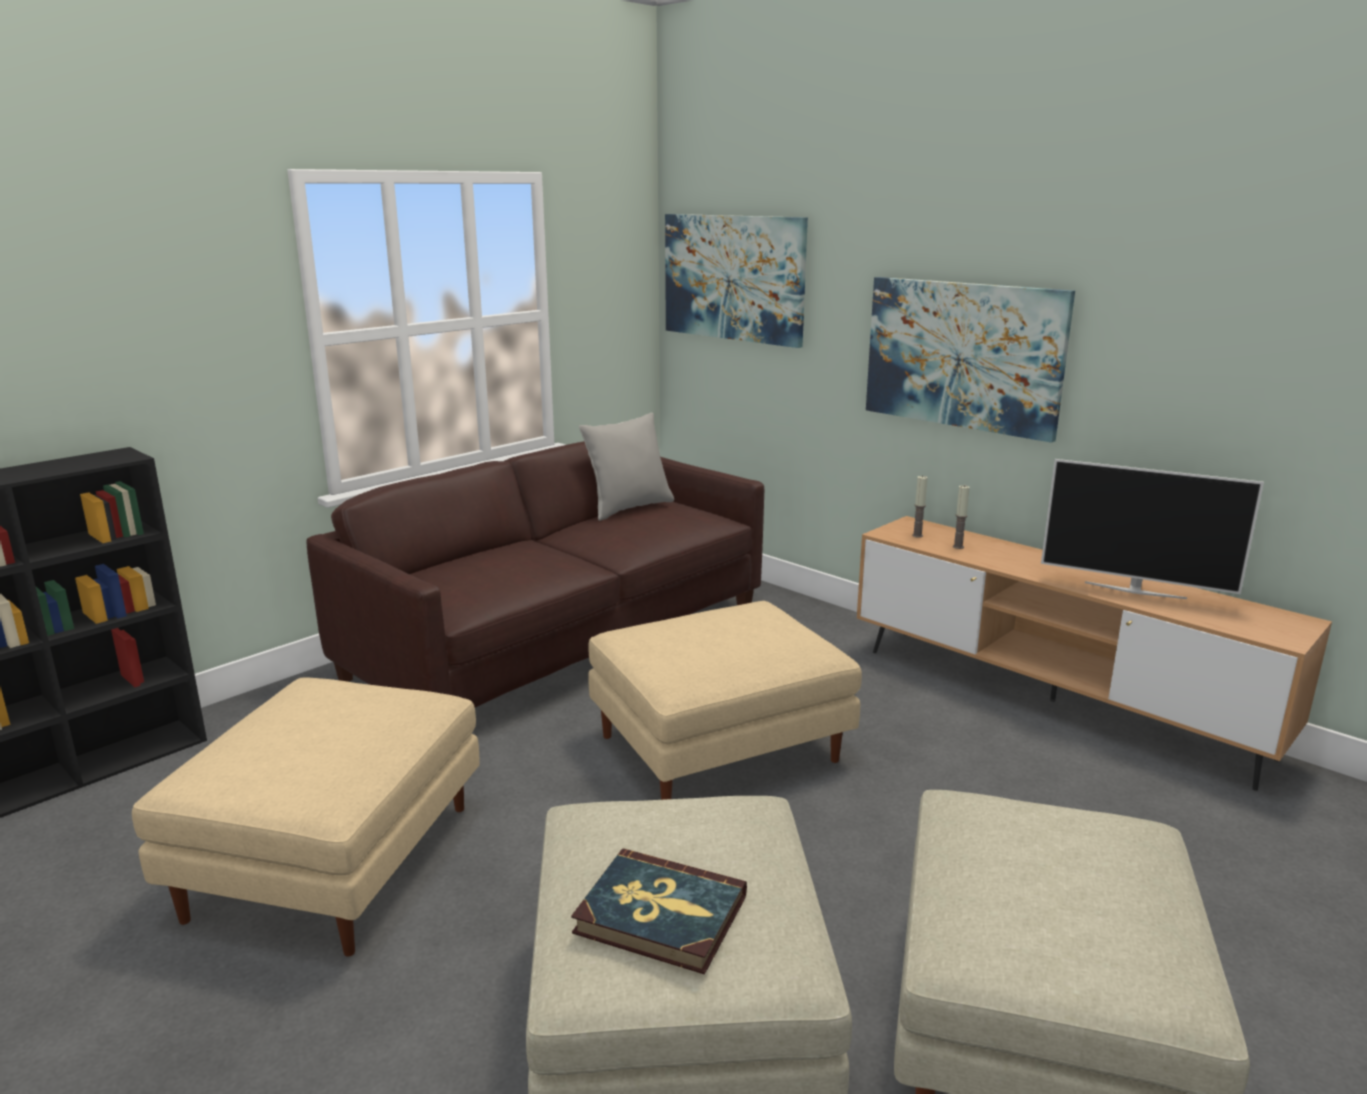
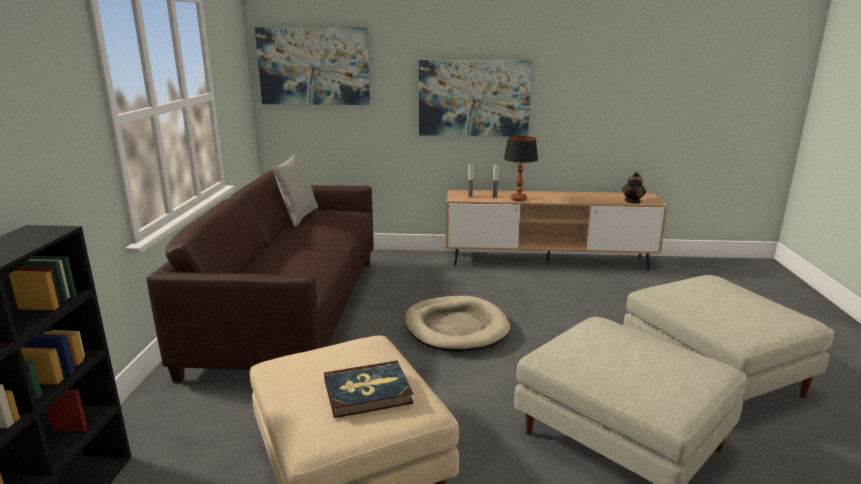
camera: 40 degrees left, 0 degrees up
book [571,848,747,974] -> book moved to [324,361,413,418]
beige ottoman [588,601,862,800] -> beige dog bed [405,296,510,352]
television [1041,459,1264,599] -> none
none -> table lamp [504,136,538,201]
none -> teapot [622,171,646,204]

